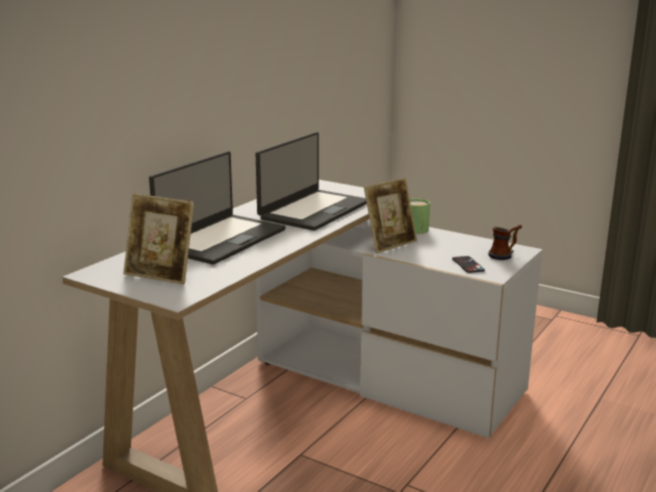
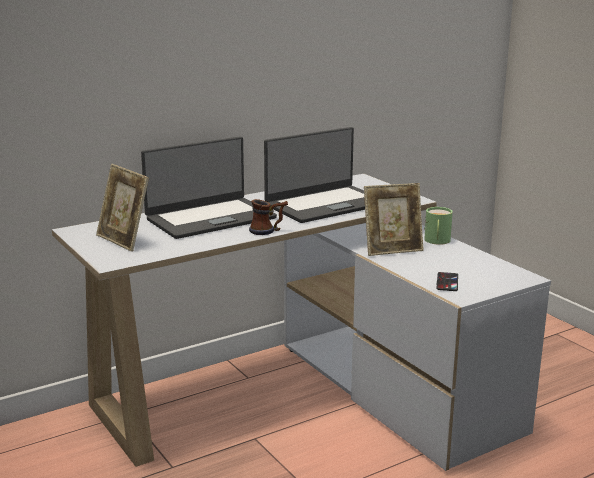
camera: 25 degrees right, 0 degrees up
mug [488,225,522,260] -> mug moved to [249,199,288,235]

